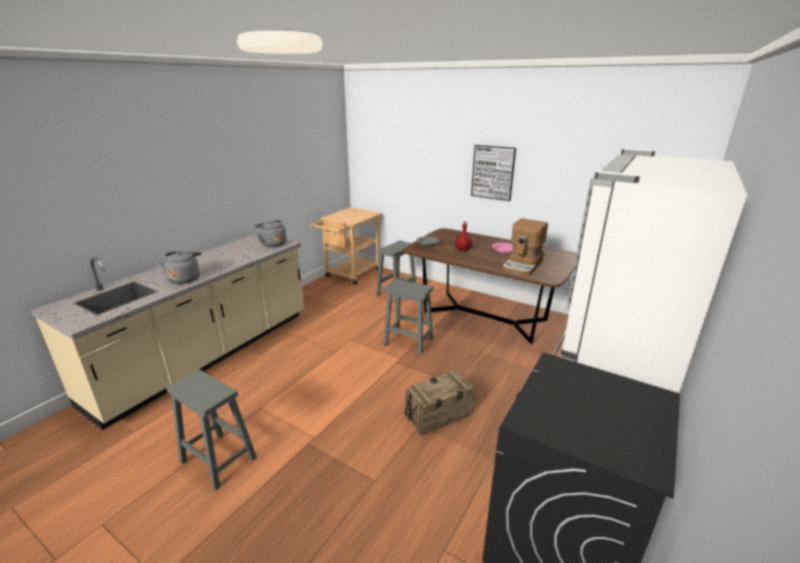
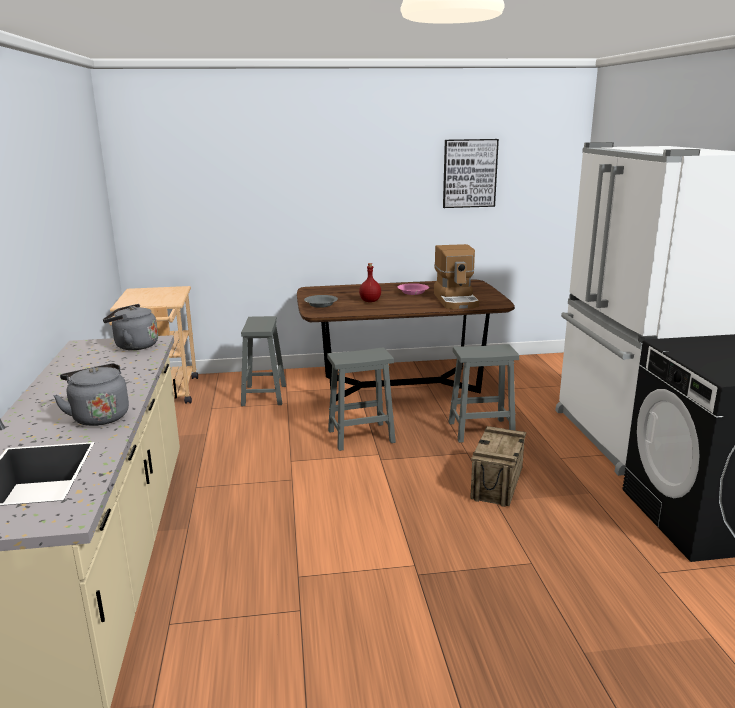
camera: 40 degrees left, 5 degrees down
grey stool [166,369,257,491] -> grey stool moved to [449,344,519,443]
picture [471,145,516,201] -> picture moved to [443,139,499,208]

